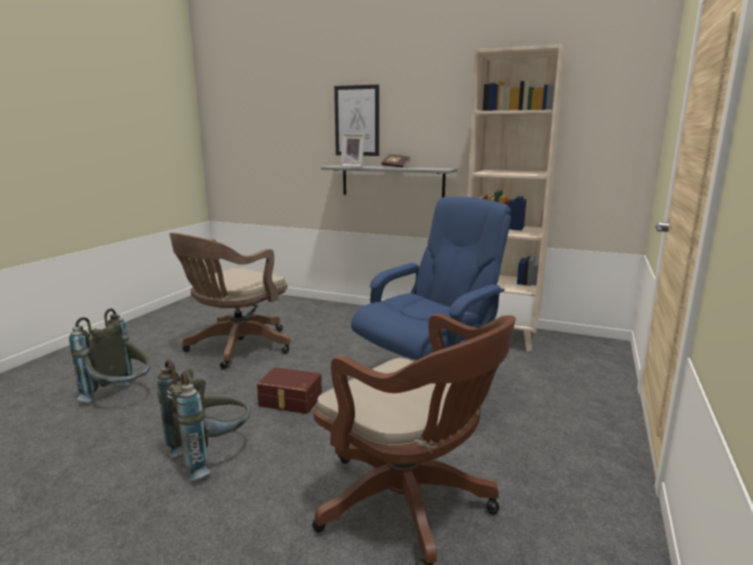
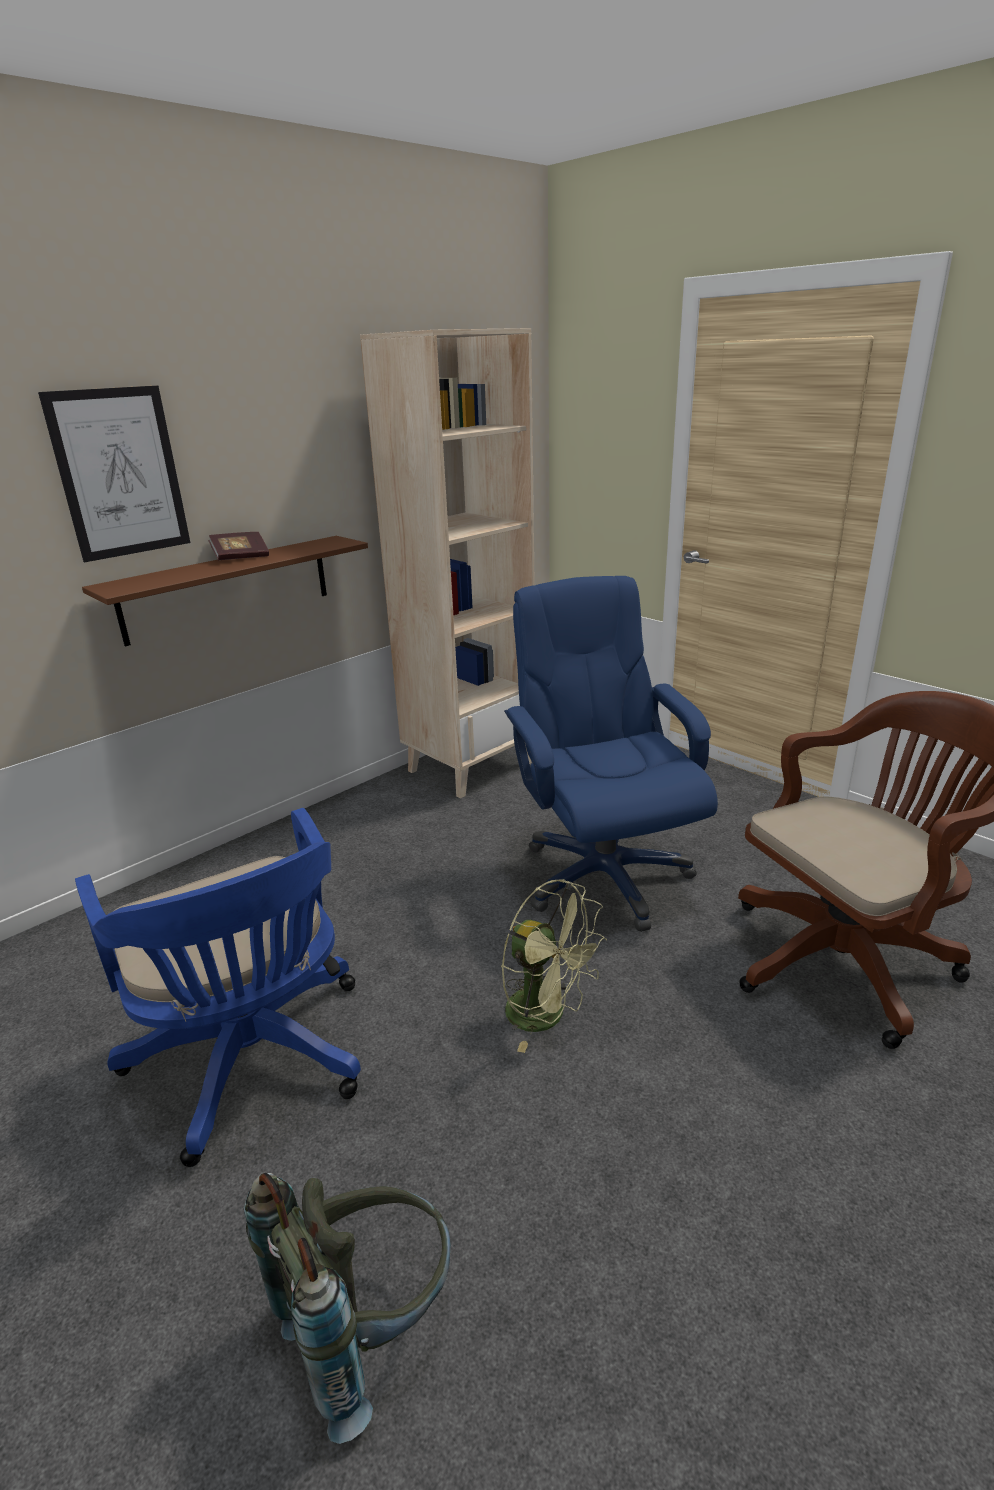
camera: 65 degrees left, 10 degrees up
grey backpack [157,360,250,481] -> none
brown office chair [169,233,291,369] -> blue office chair [75,808,361,1167]
brown storage box [257,367,322,414] -> green fan [501,879,607,1053]
grey shelf [321,165,457,198] -> brown shelf [82,536,368,646]
picture frame [340,134,365,167] -> none

